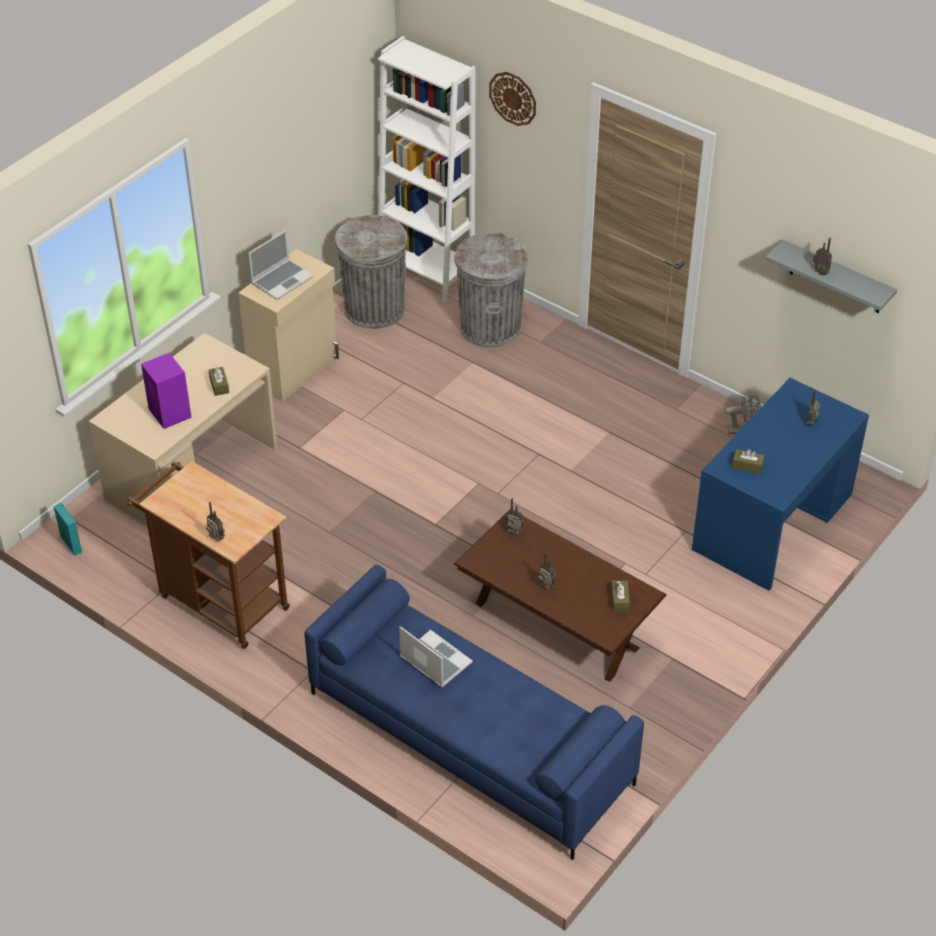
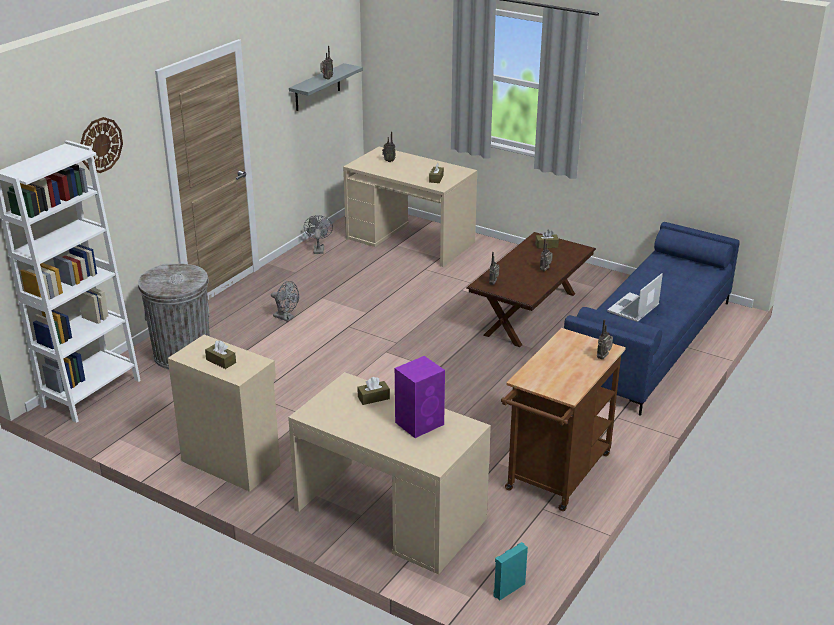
camera: 95 degrees left, 15 degrees down
laptop [248,230,314,300] -> brown tissue box [205,340,236,369]
grey trash can [335,215,408,329] -> none
blue desk [692,378,869,591] -> beige desk [343,147,477,267]
none -> grey fan [271,281,299,322]

